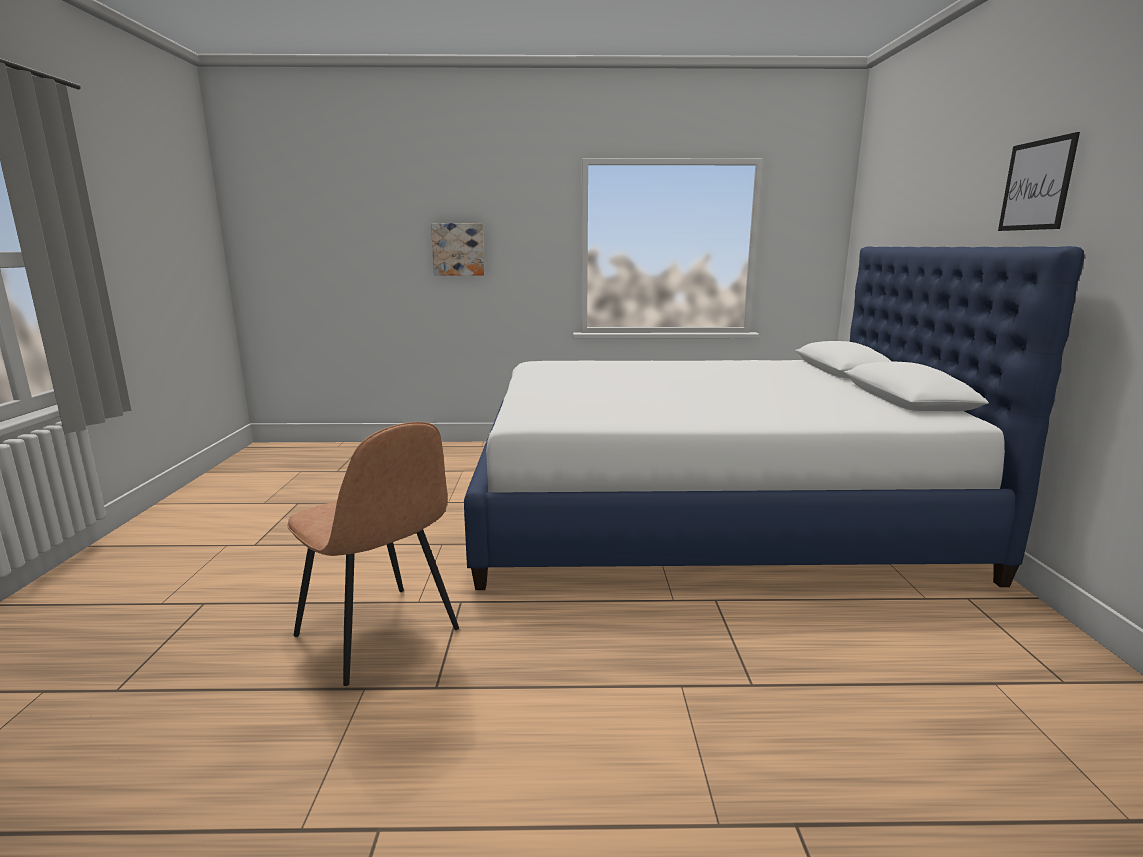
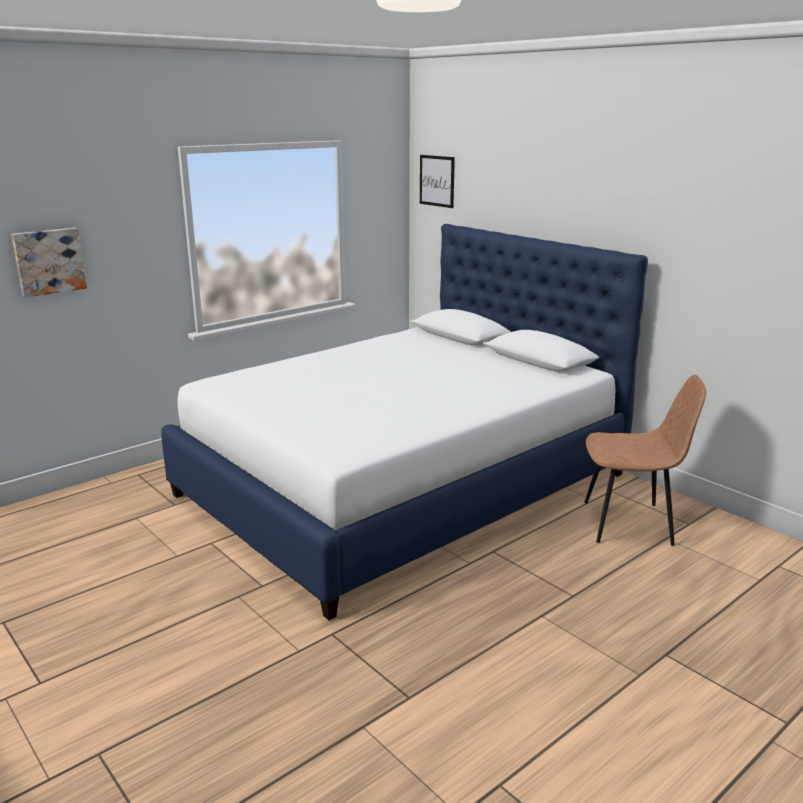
camera: 40 degrees left, 5 degrees up
brown chair [287,422,459,686] -> brown chair moved to [584,375,706,546]
picture [998,132,1080,231] -> picture moved to [420,155,455,208]

